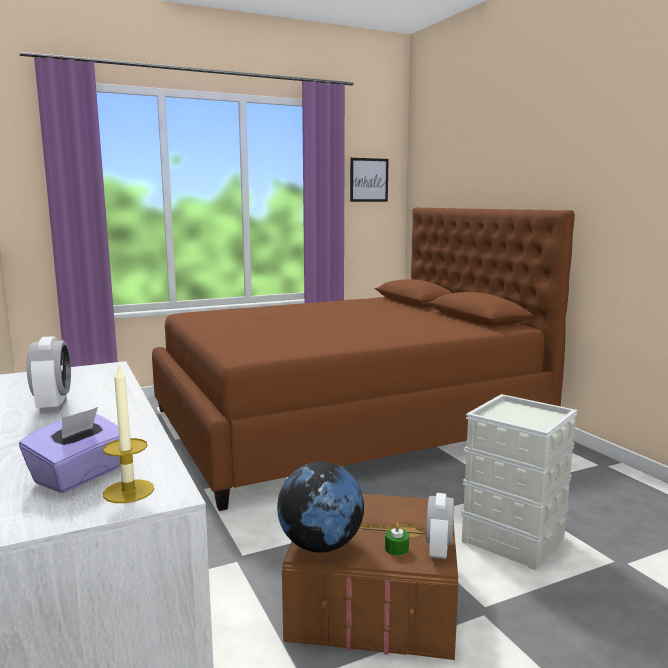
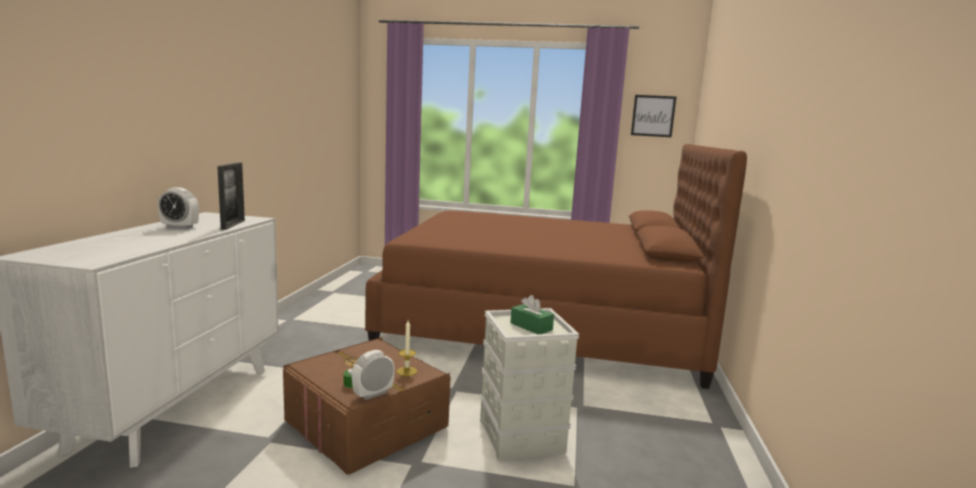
camera: 35 degrees right, 0 degrees up
purple tissue box [19,407,120,493] -> none
alarm clock [27,336,71,413] -> alarm clock turned 75 degrees clockwise [158,187,199,229]
candle [103,366,154,503] -> candle moved to [397,320,417,376]
globe [277,462,364,553] -> none
none -> picture frame [217,162,245,230]
none -> green tissue box [510,295,554,334]

